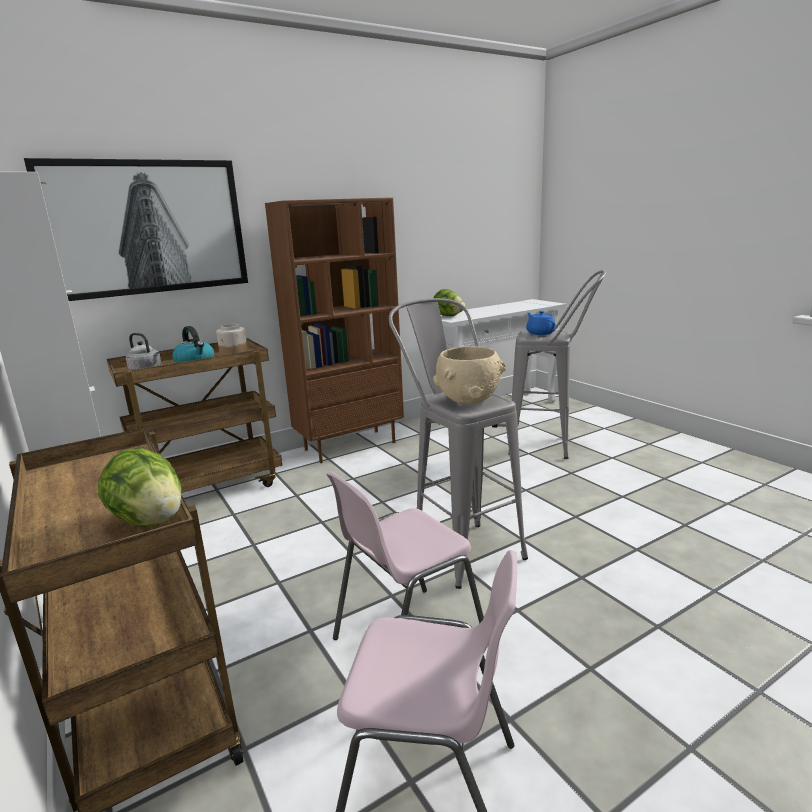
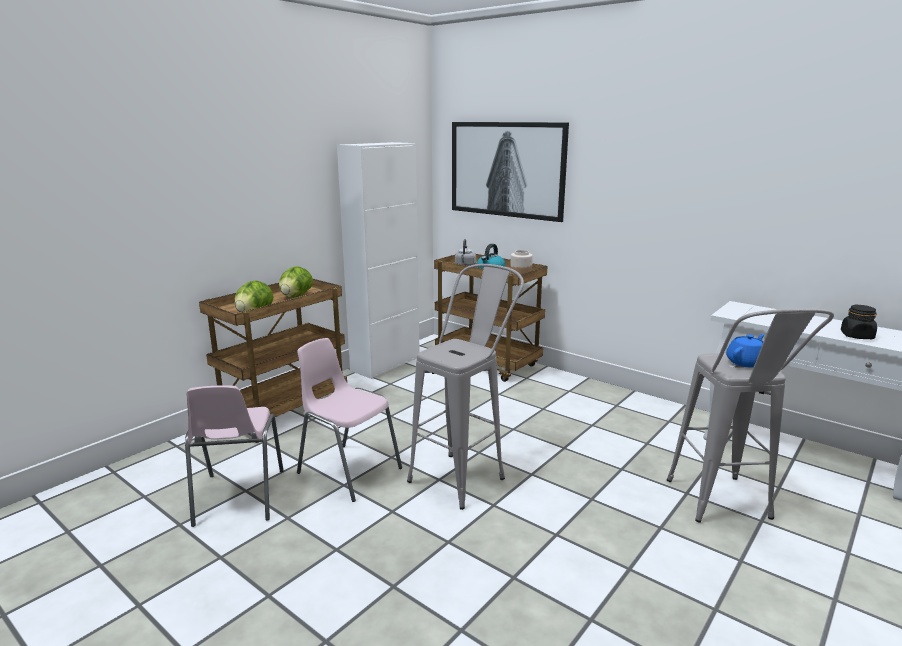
camera: 70 degrees right, 0 degrees up
brown bookcase [265,197,404,463] -> none
beige bowl [433,346,506,404] -> none
lettuce [434,289,465,316] -> lettuce moved to [279,266,313,298]
none -> black jar [841,305,877,339]

